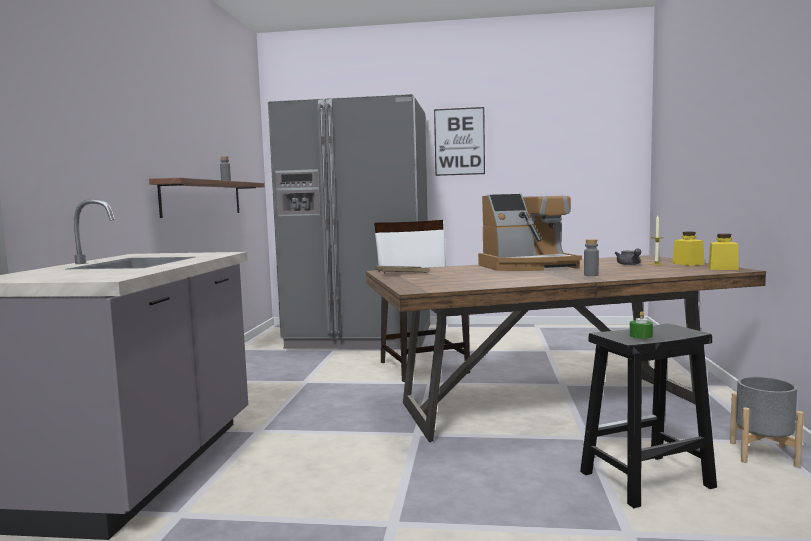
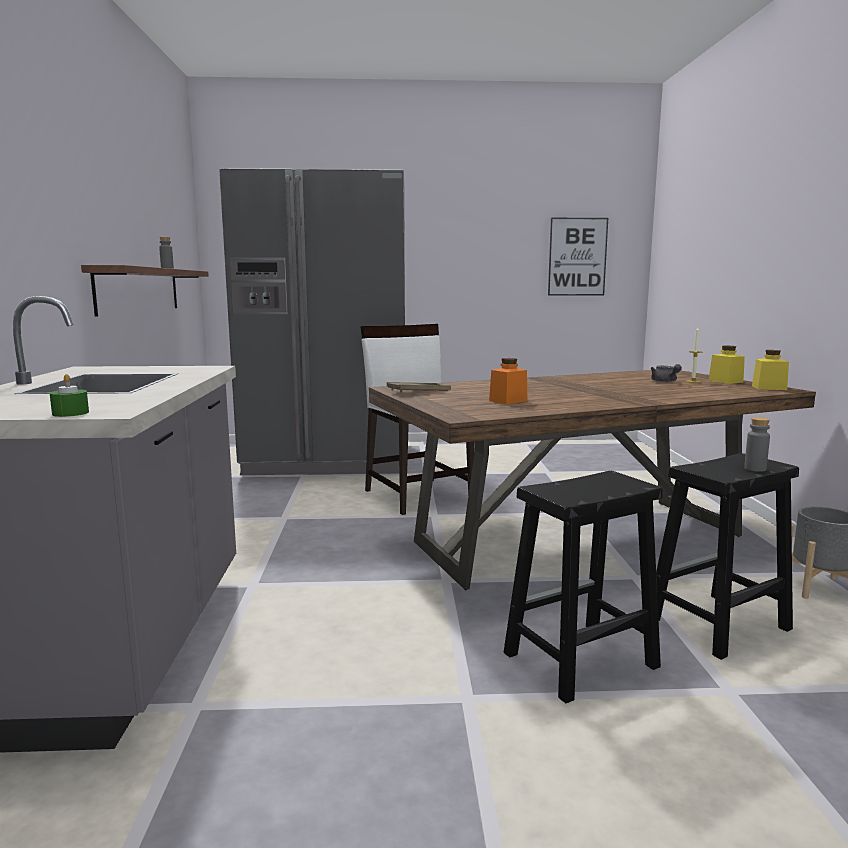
camera: 10 degrees left, 5 degrees up
picture [434,107,485,176] -> picture moved to [548,218,608,295]
coffee machine [478,194,582,271] -> none
grey bottle [584,239,599,276] -> grey bottle moved to [744,417,770,472]
green candle [630,311,653,339] -> green candle moved to [50,374,89,417]
none -> orange jar [489,358,527,404]
none -> black stool [504,471,663,704]

